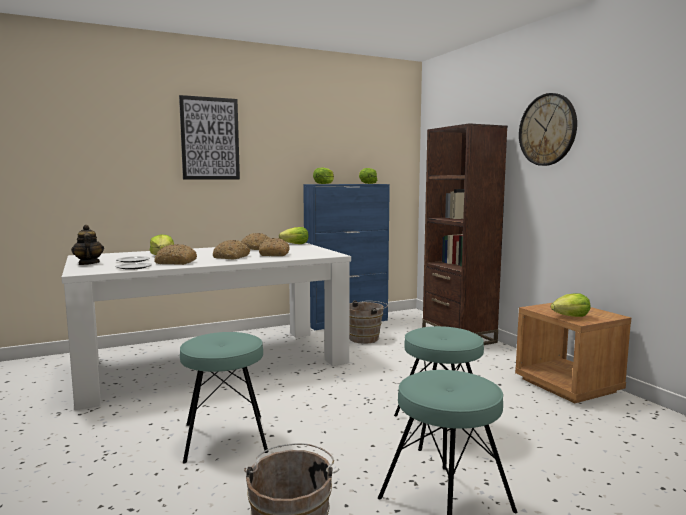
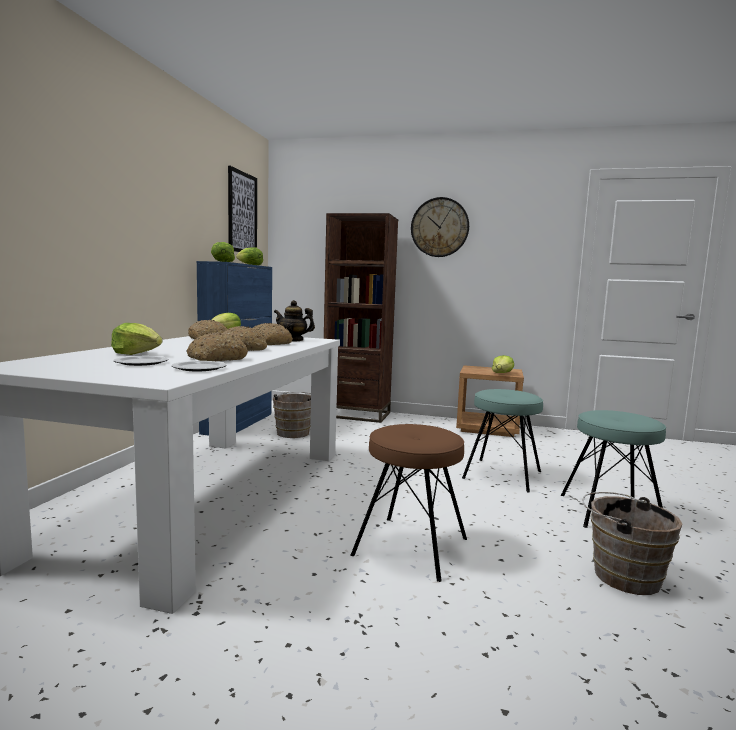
camera: 50 degrees left, 0 degrees up
teapot [71,225,104,265] -> teapot moved to [274,300,315,342]
picture [179,95,240,179] -> picture moved to [228,166,257,252]
turquoise stool [180,332,268,463] -> brown stool [350,424,467,582]

